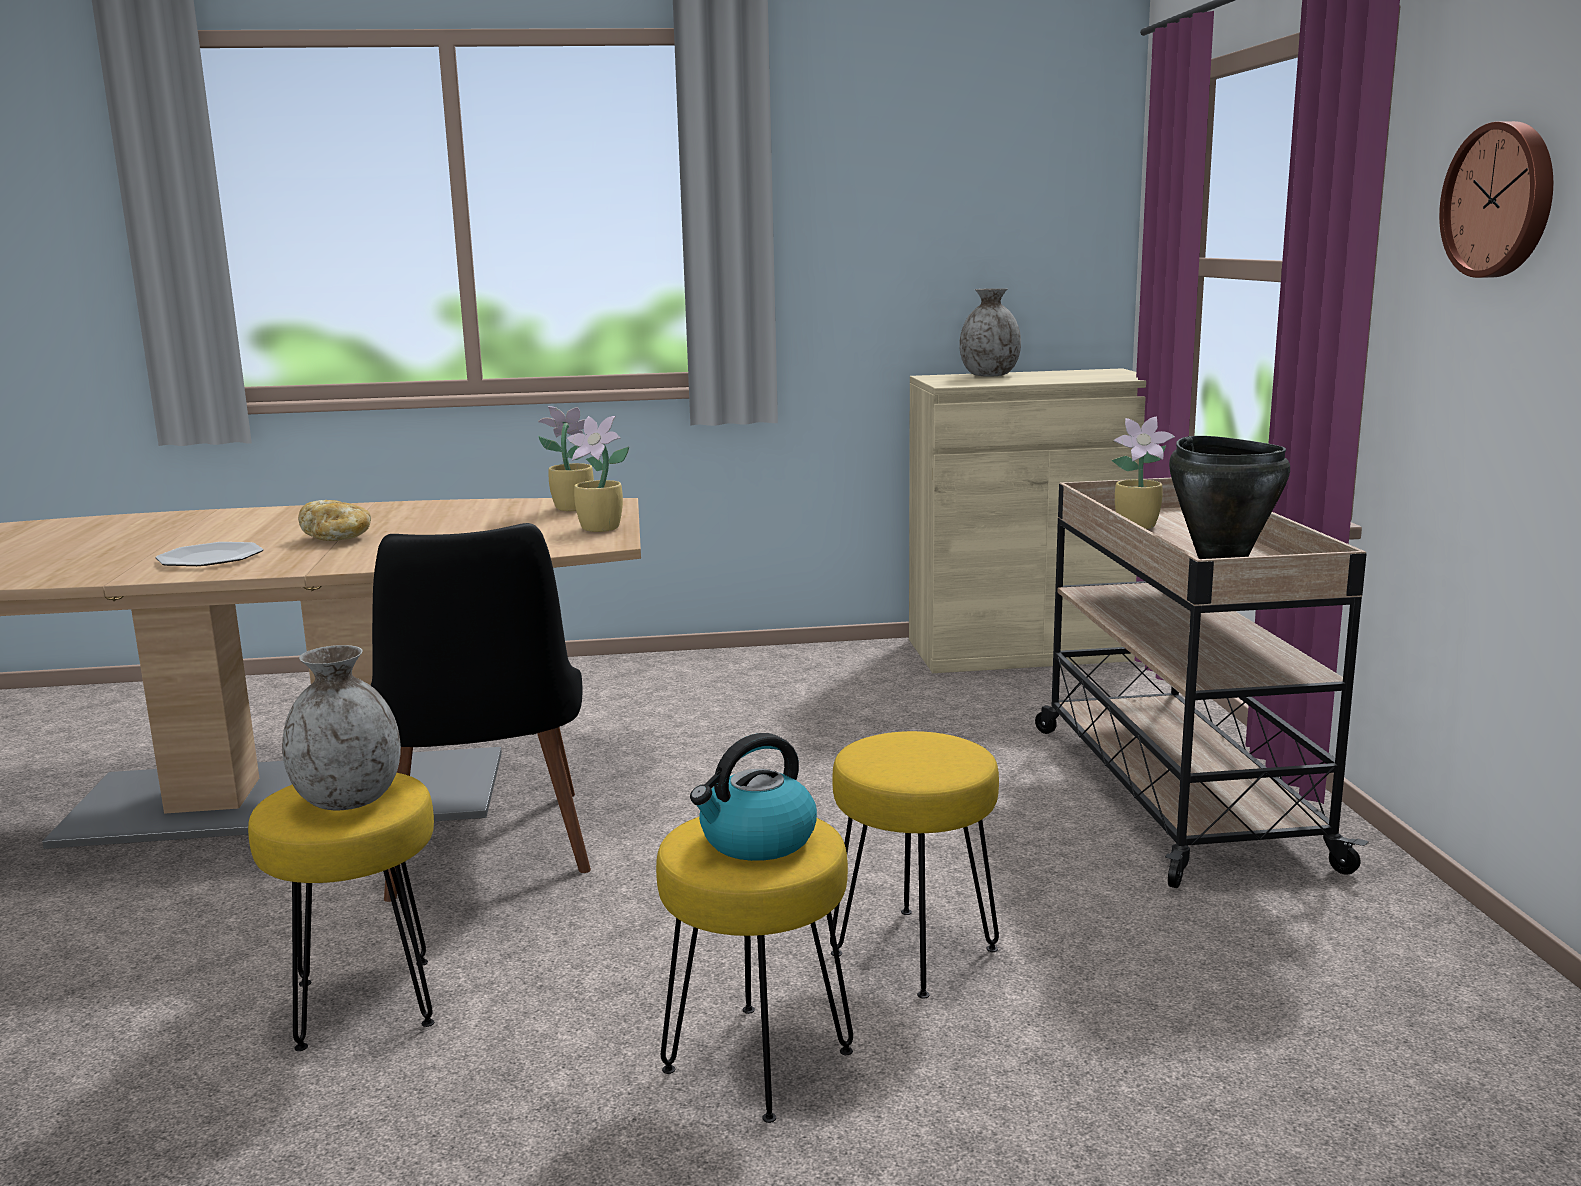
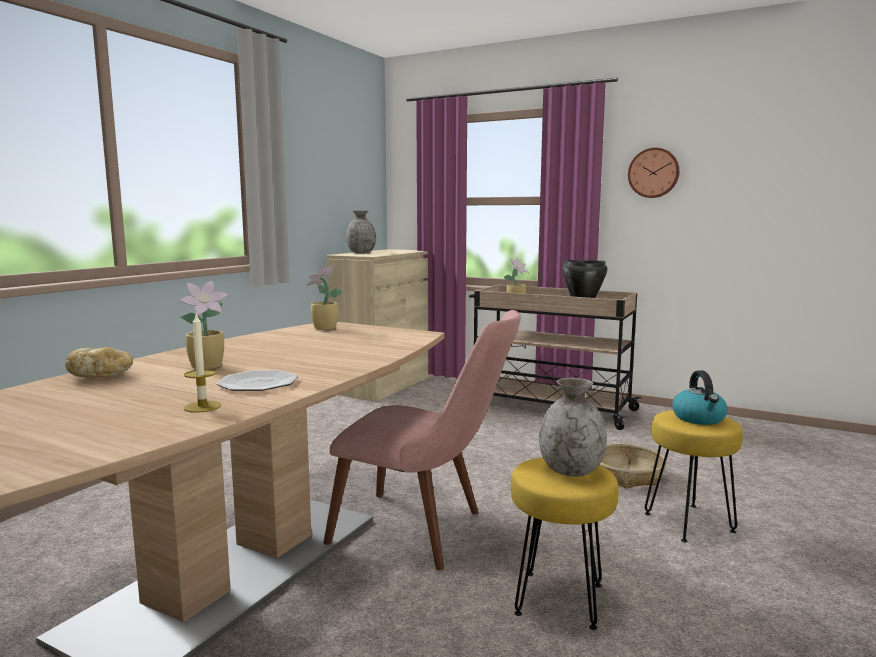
camera: 55 degrees left, 5 degrees down
bread [298,500,371,541] -> bread moved to [65,347,133,378]
black chair [370,523,591,902] -> pink chair [323,310,521,570]
potted plant [567,416,629,532] -> potted plant moved to [179,281,229,369]
yellow stool [830,731,999,999] -> basket [599,444,667,488]
none -> candle [184,314,221,413]

